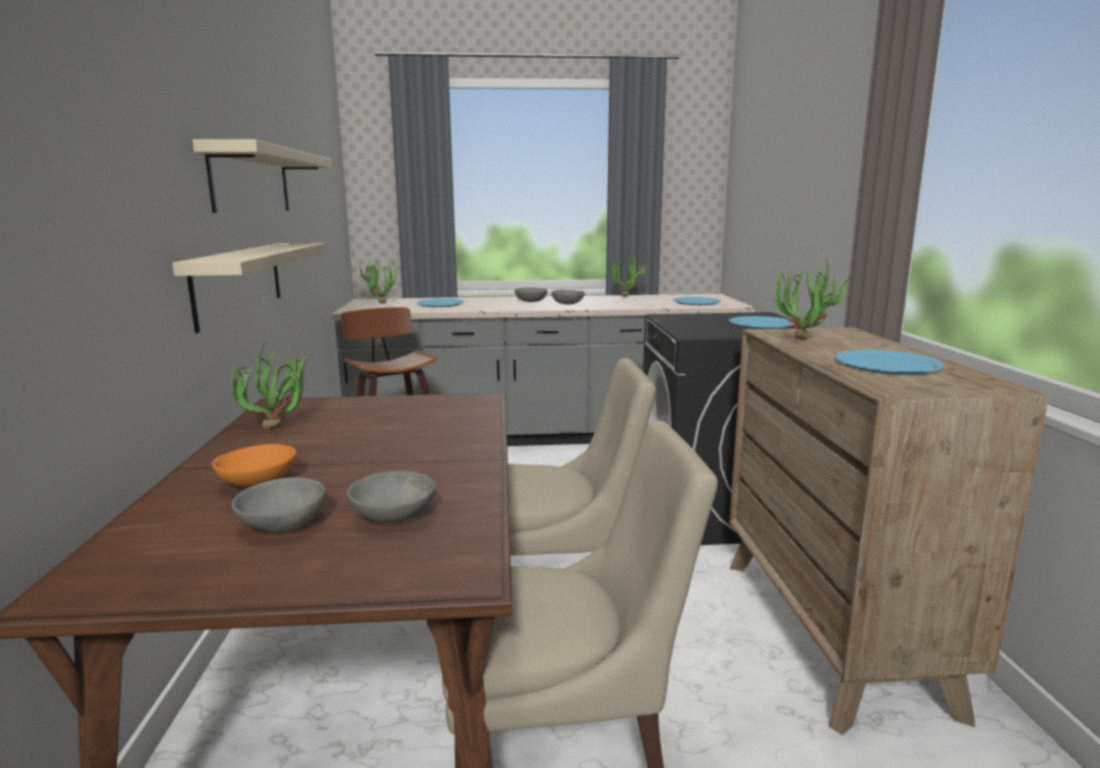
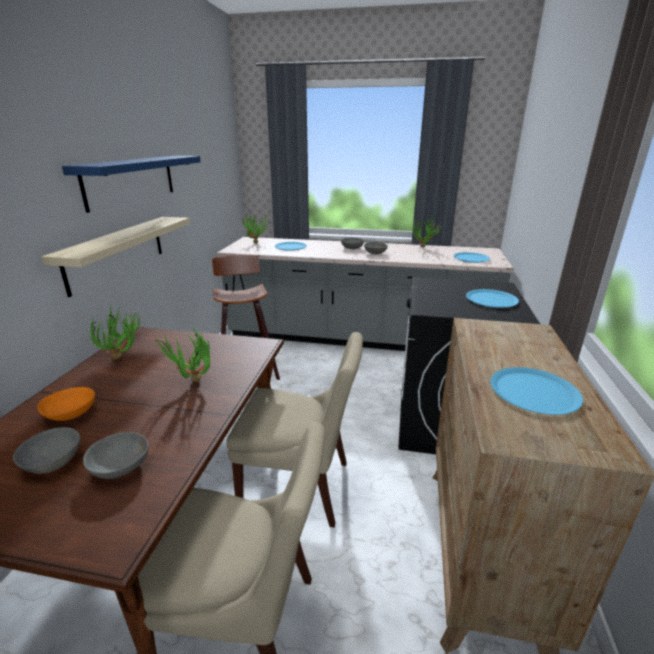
camera: 15 degrees right, 10 degrees up
beige shelf [192,139,332,213] -> blue shelf [62,156,201,213]
potted plant [773,258,853,340] -> potted plant moved to [154,328,210,382]

